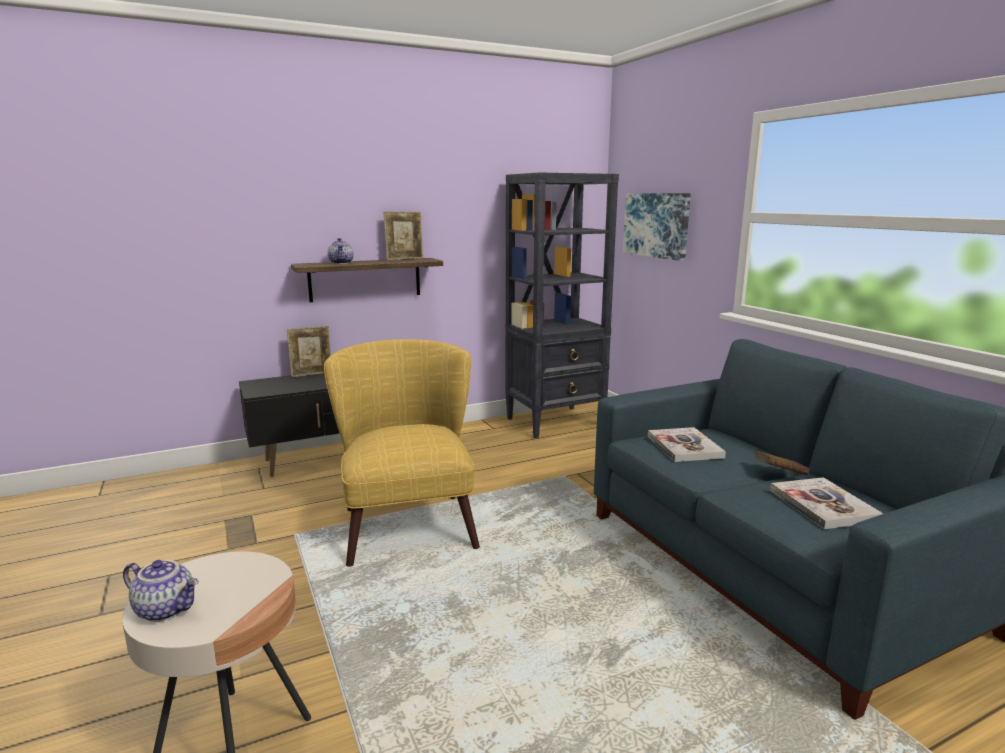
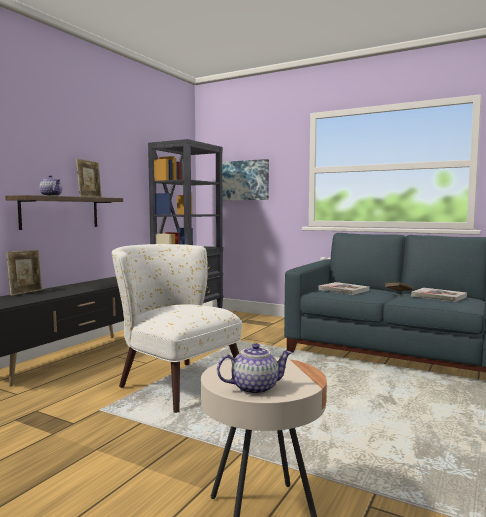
camera: 35 degrees left, 10 degrees down
yellow armchair [324,339,480,567] -> white armchair [112,244,242,413]

